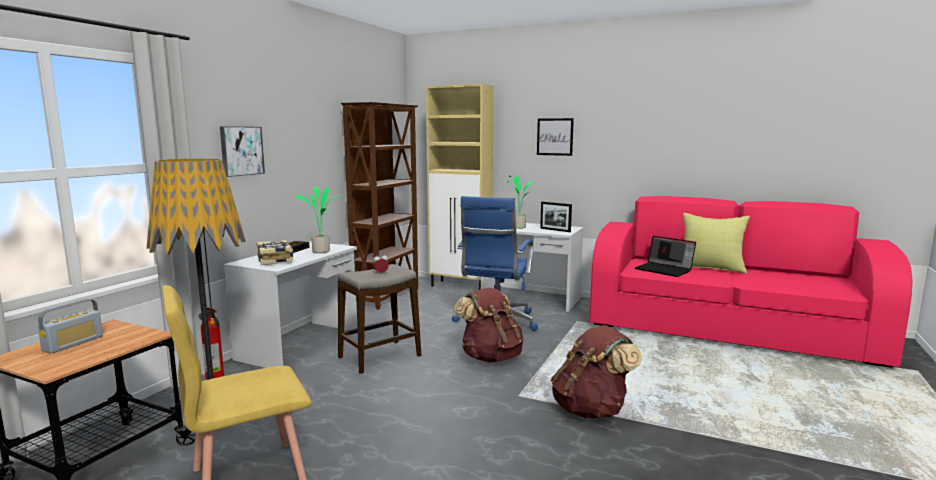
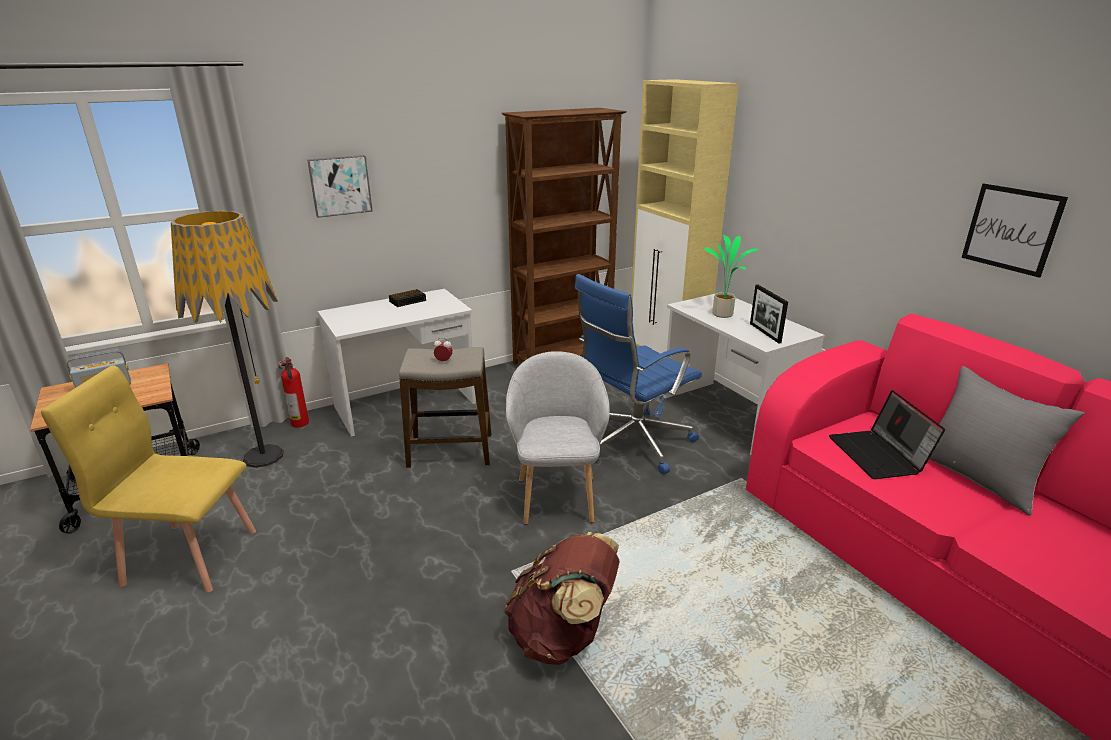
camera: 35 degrees right, 15 degrees up
book [256,240,293,265] -> none
potted plant [295,187,339,253] -> none
brown backpack [454,288,523,362] -> grey armchair [506,351,610,525]
picture [537,118,574,156] -> picture moved to [961,184,1068,278]
yellow pillow [683,213,750,274] -> grey pillow [929,366,1085,516]

